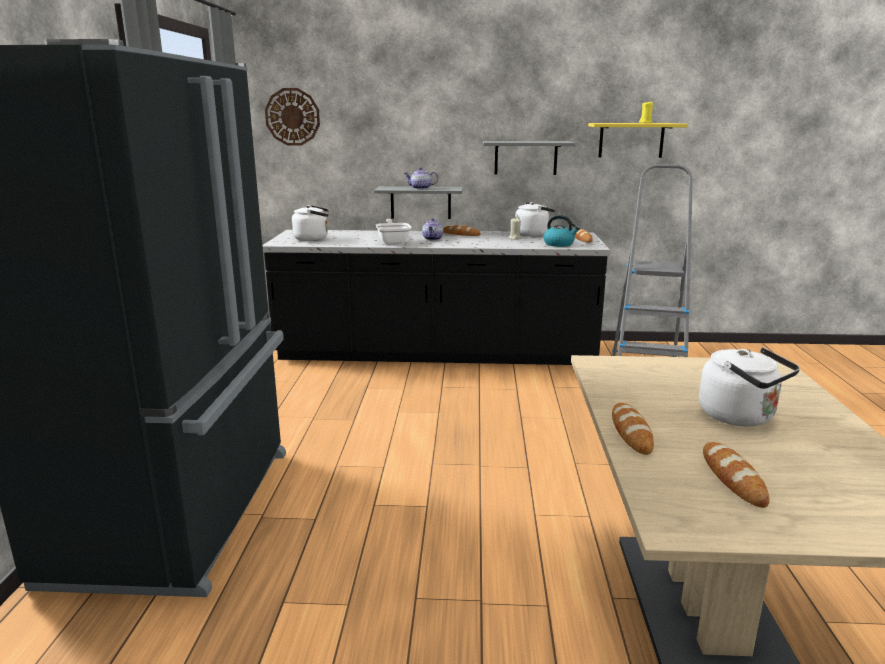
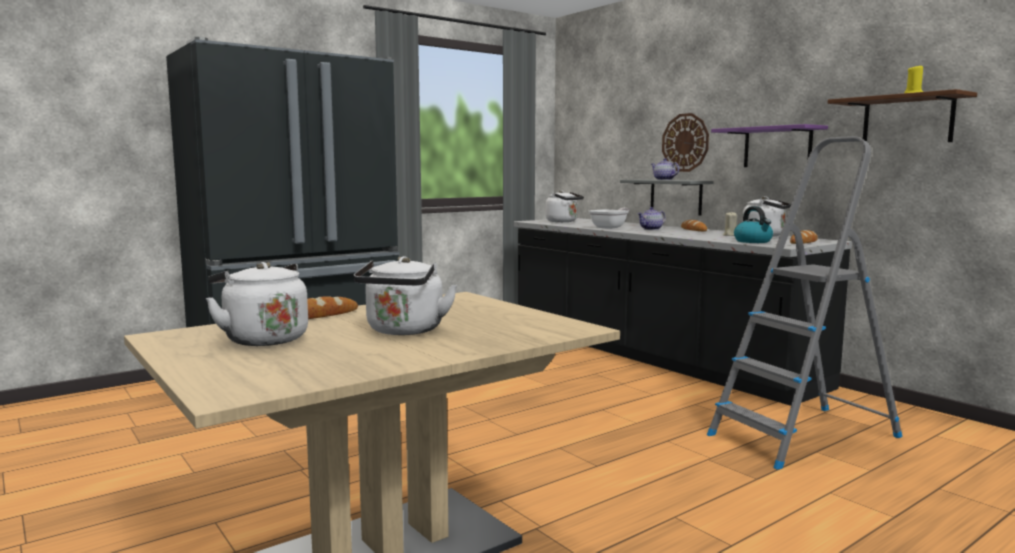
camera: 50 degrees right, 10 degrees down
wall clock [265,88,320,146] -> wall clock moved to [662,113,709,172]
grey shelf [483,141,575,175] -> purple shelf [711,124,828,167]
yellow shelf [588,123,688,158] -> brown shelf [828,89,977,142]
bread [703,442,770,508] -> white kettle [206,262,308,346]

